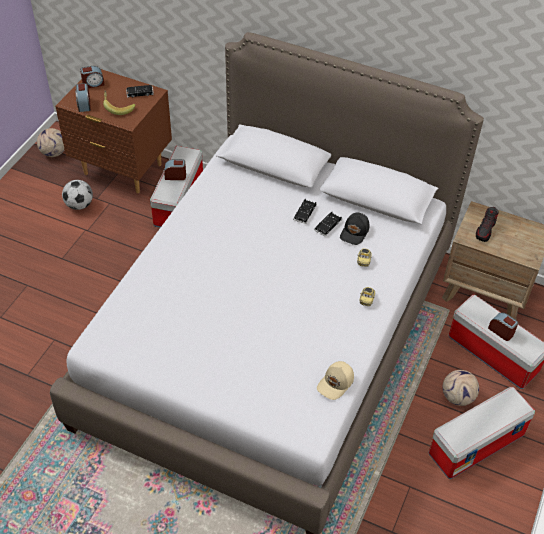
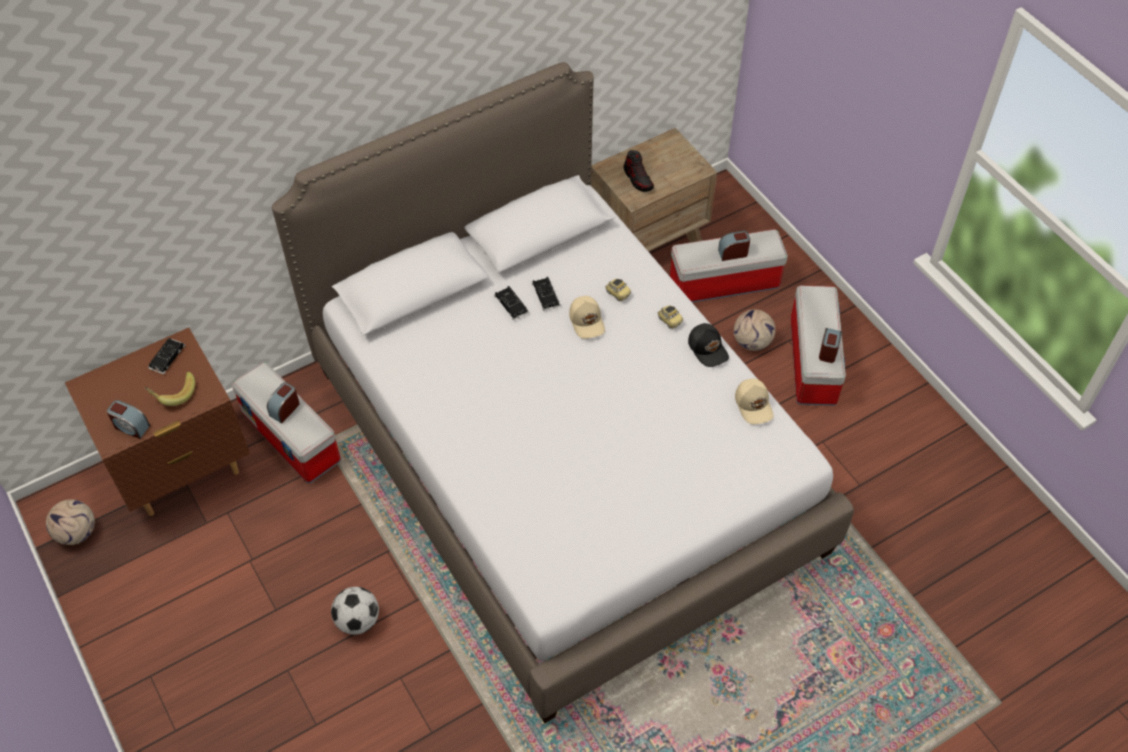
camera: 55 degrees left, 5 degrees up
football [62,180,93,210] -> football moved to [331,587,379,635]
alarm clock [80,66,105,88] -> alarm clock moved to [819,328,842,363]
black cap [340,212,369,245] -> black cap moved to [688,323,729,367]
none -> beige cap [569,296,605,339]

